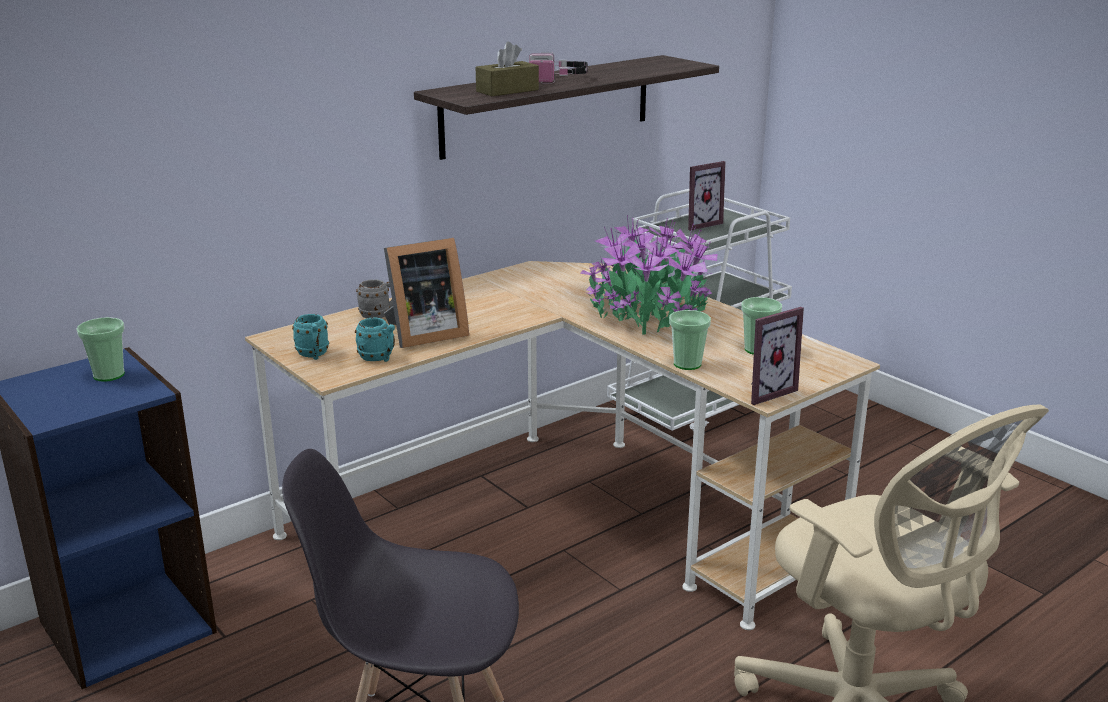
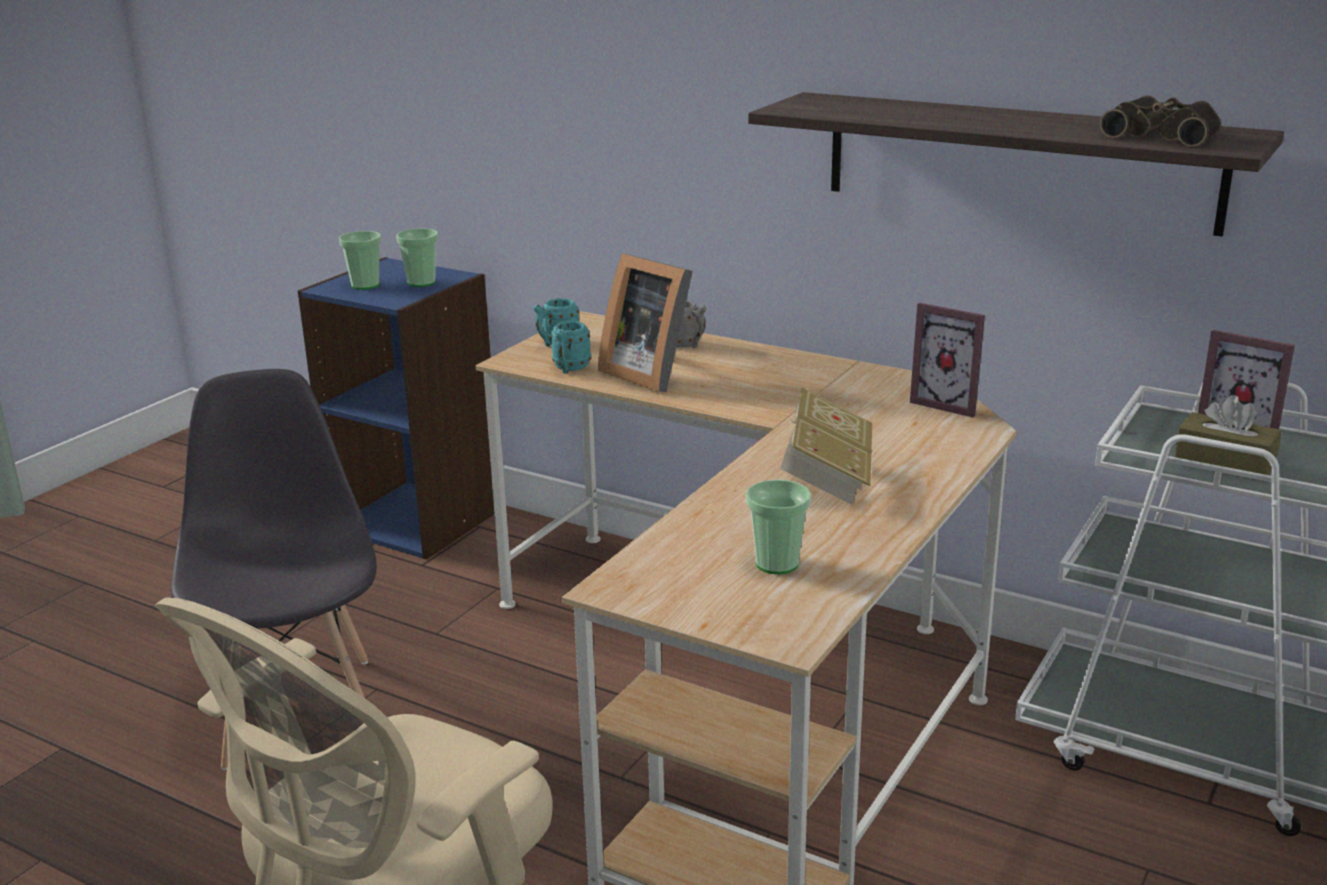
camera: 70 degrees right, 0 degrees up
brown tissue box [476,42,539,96] -> brown tissue box moved to [1175,395,1281,481]
headphones [529,52,588,84] -> none
potted plant [580,215,717,334] -> book [780,387,872,505]
cup [669,310,711,370] -> cup moved to [339,231,381,290]
picture frame [751,307,804,405] -> picture frame moved to [910,303,985,418]
none -> binoculars [1100,96,1221,147]

